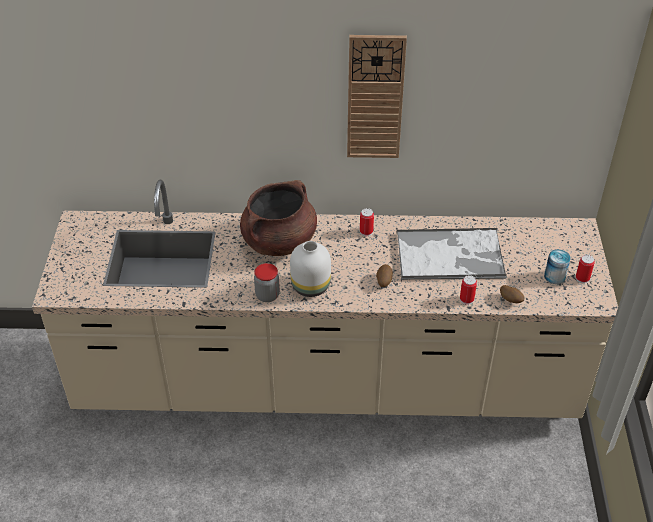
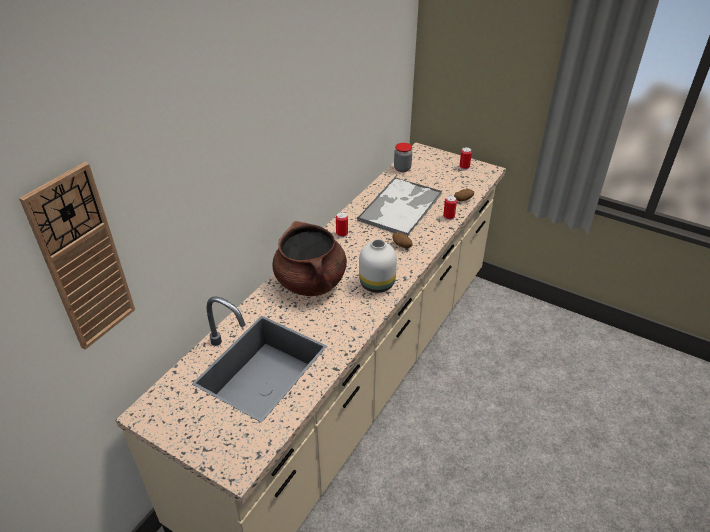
camera: 60 degrees left, 5 degrees down
jar [254,263,280,302] -> jar moved to [394,143,412,172]
wall clock [347,35,407,158] -> wall clock moved to [19,162,135,350]
can [544,249,571,284] -> none

